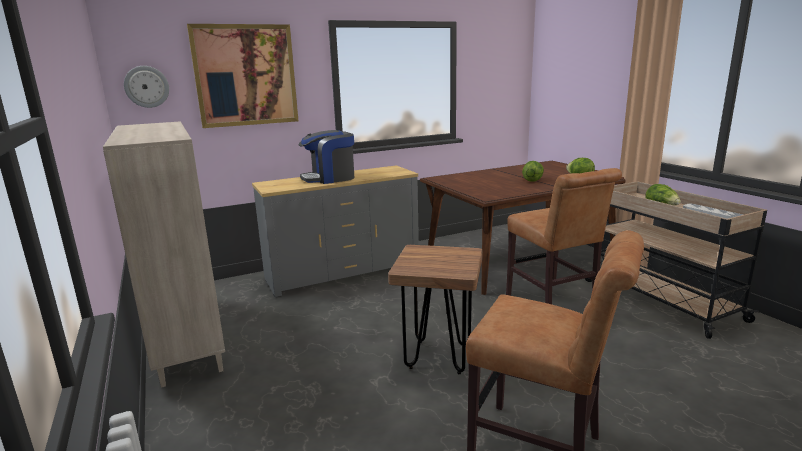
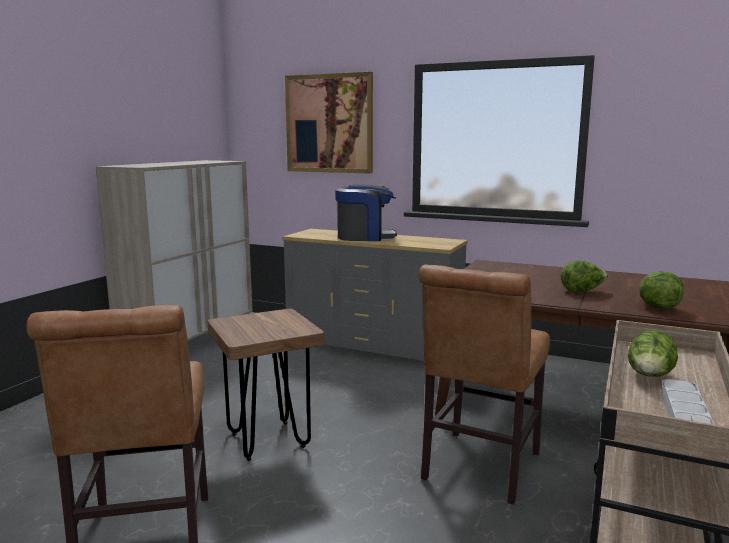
camera: 50 degrees right, 5 degrees down
wall clock [124,66,169,108] -> none
coffee machine [299,130,354,184] -> coffee machine turned 150 degrees clockwise [335,184,397,241]

